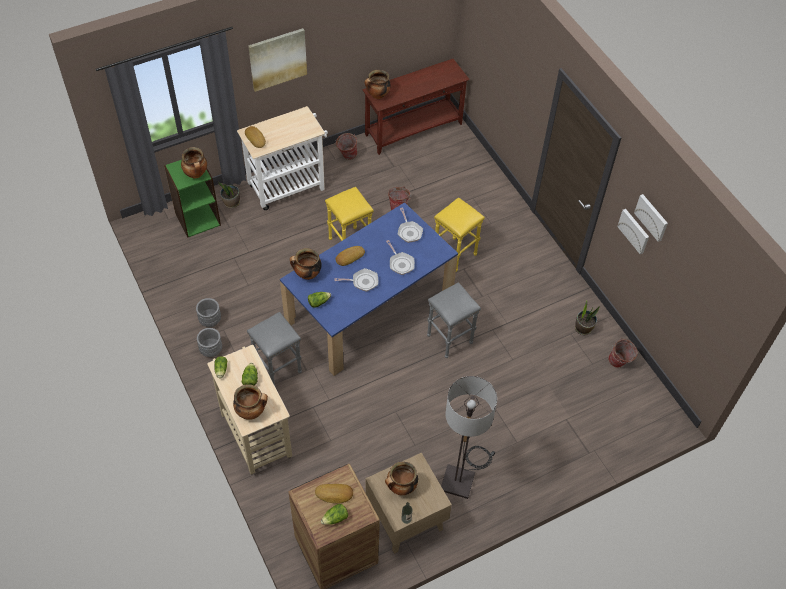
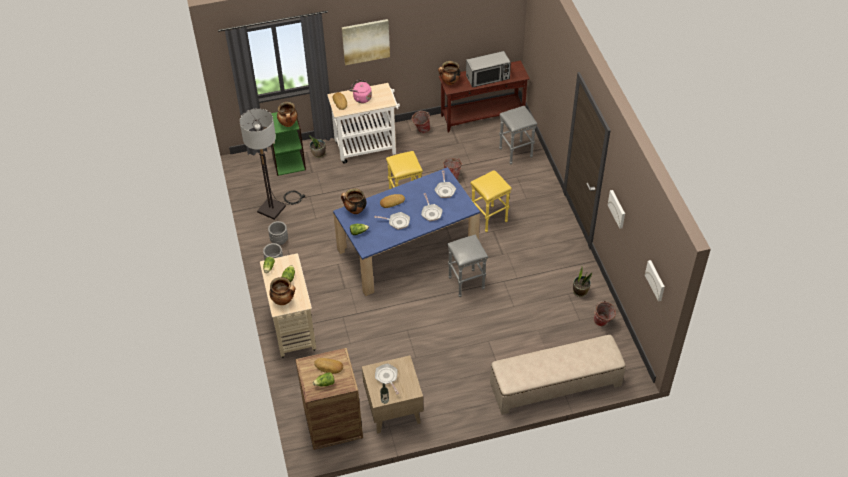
camera: 15 degrees right, 5 degrees down
grey stool [247,312,302,386] -> grey stool moved to [499,106,537,164]
cooking pot [385,462,418,495] -> frying pan [375,363,399,394]
floor lamp [441,376,497,499] -> floor lamp moved to [240,108,305,220]
picture [634,194,668,242] -> picture moved to [645,260,665,302]
none -> pink kettle [349,79,372,103]
none -> microwave [466,51,511,87]
none -> beige bench [490,335,626,415]

